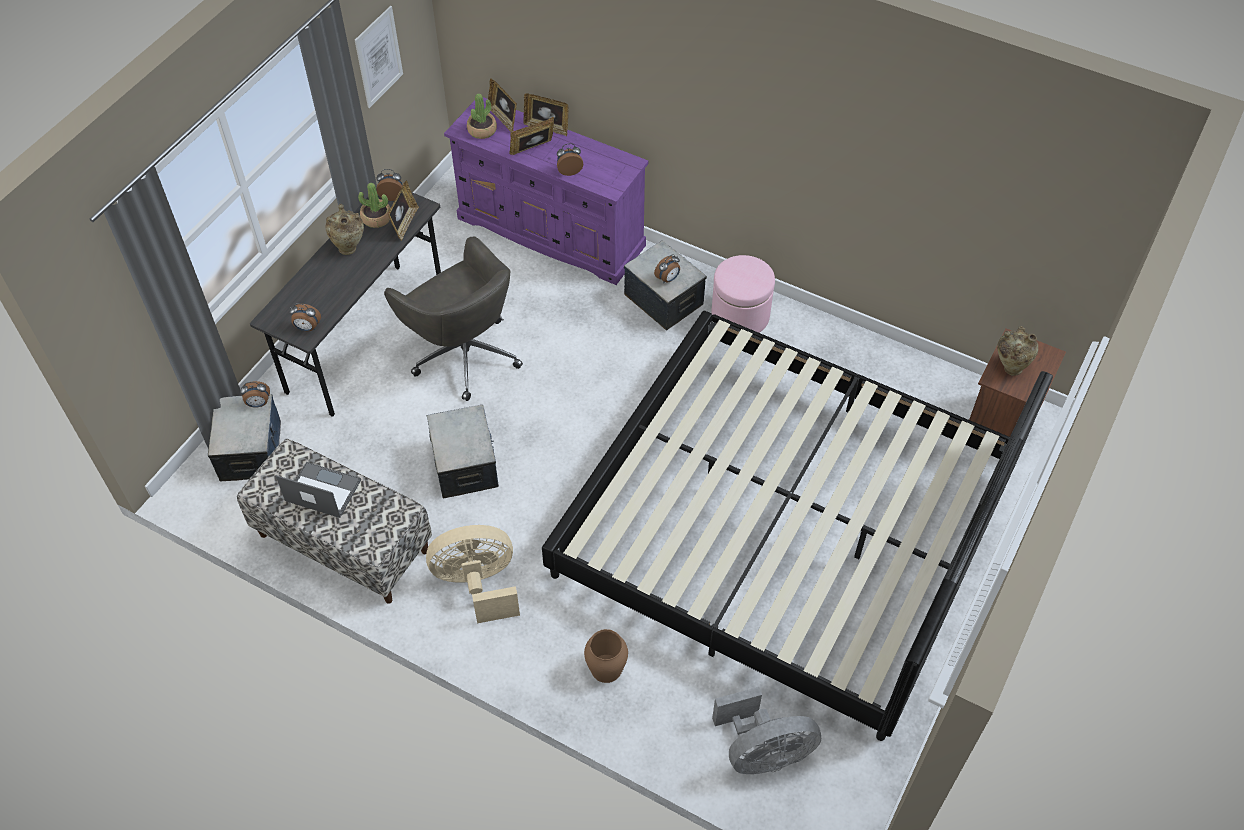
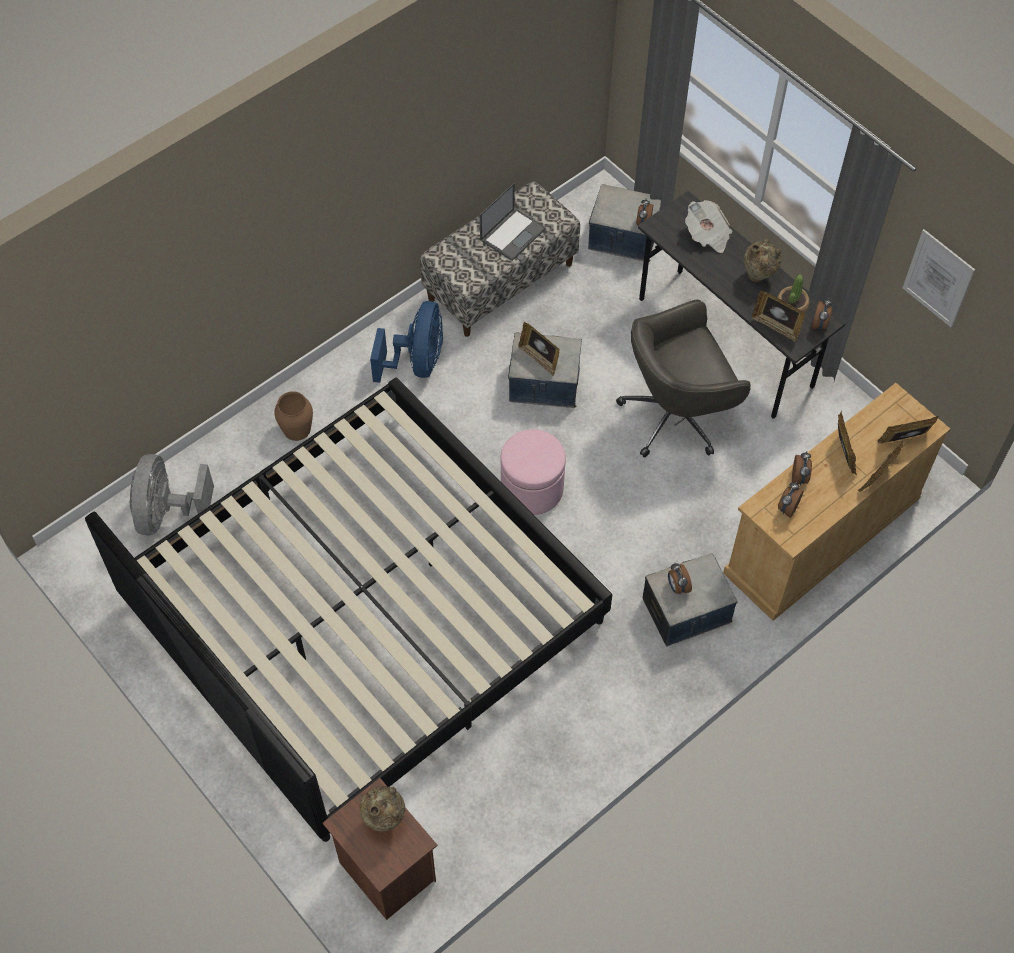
camera: 110 degrees right, 5 degrees up
alarm clock [289,303,321,331] -> alarm clock moved to [778,482,804,518]
beige fan [426,525,520,623] -> blue fan [370,301,443,383]
purple dresser [444,97,649,285] -> beige dresser [723,383,950,621]
potted plant [467,94,497,139] -> none
pink ottoman [711,255,775,333] -> pink ottoman moved to [500,429,566,515]
none -> picture frame [518,322,560,376]
none -> newspaper [685,200,732,253]

